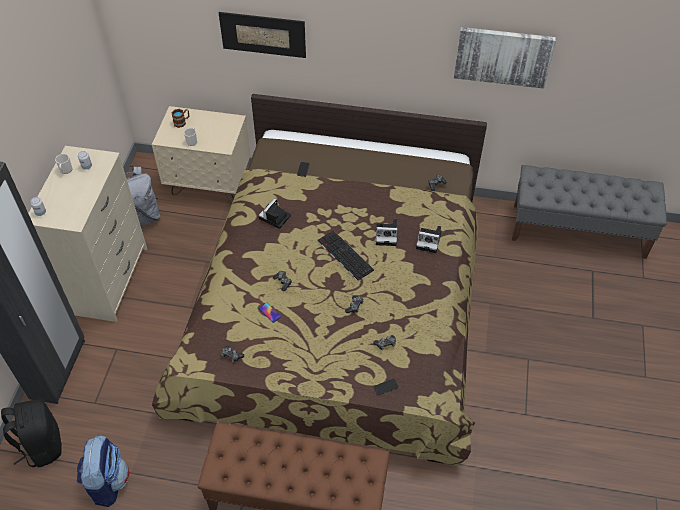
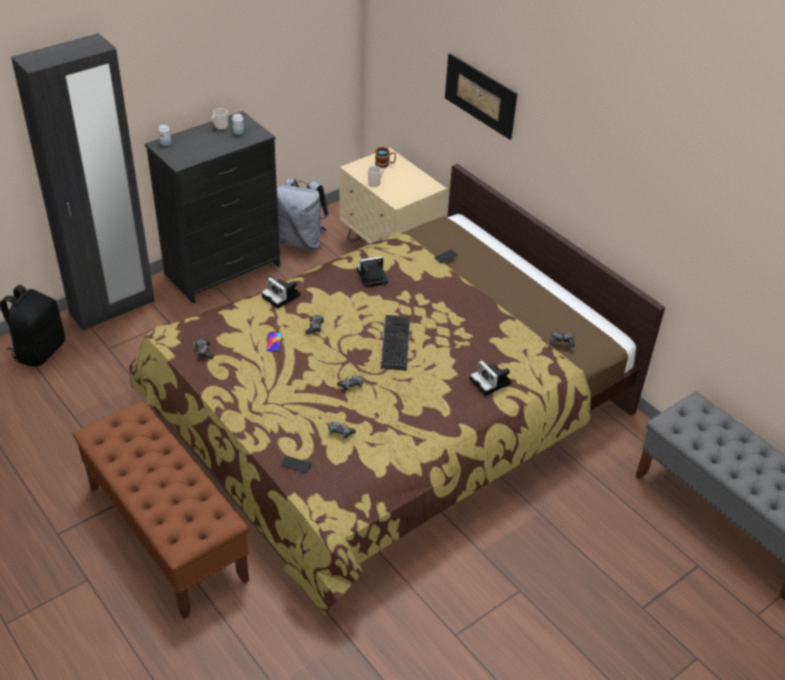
camera: 40 degrees right, 10 degrees down
beige dresser [28,146,147,322] -> black dresser [145,111,280,303]
backpack [77,436,129,507] -> none
camera [376,219,398,246] -> camera moved to [262,277,301,309]
picture [454,27,556,89] -> none

